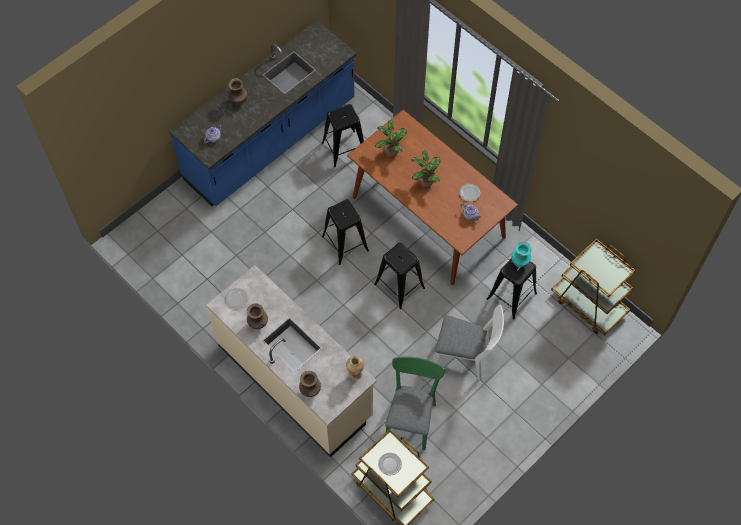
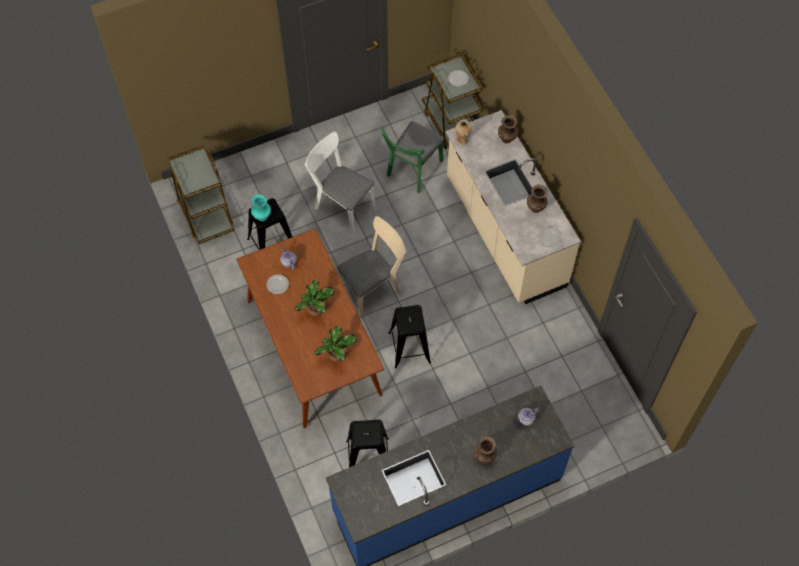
camera: 160 degrees left, 0 degrees up
black stool [374,243,425,309] -> beige chair [337,216,406,316]

